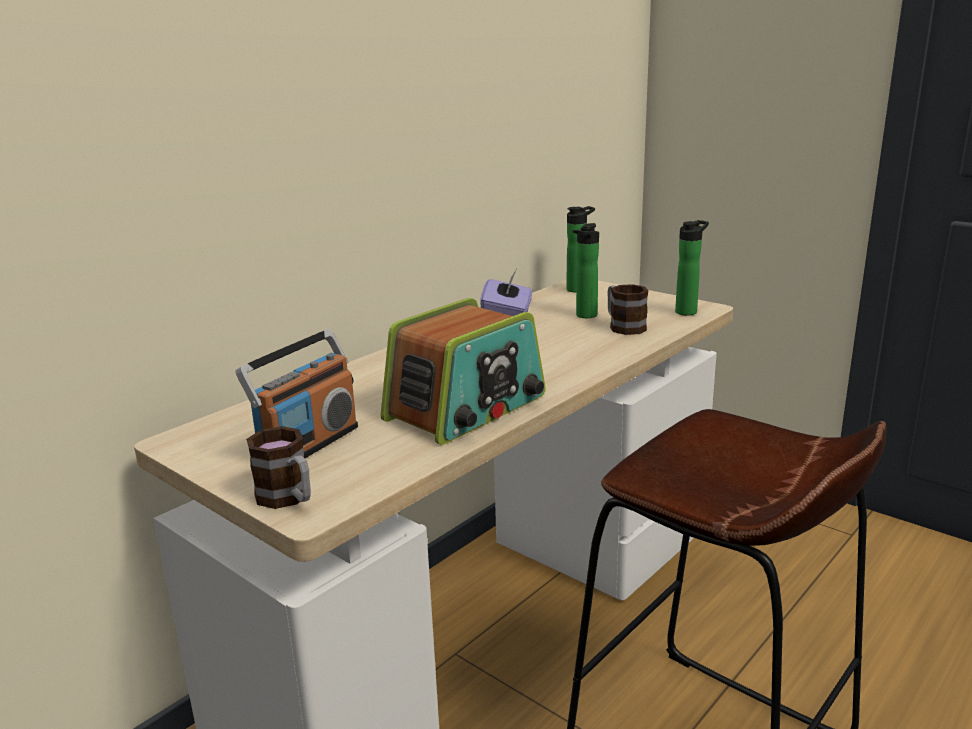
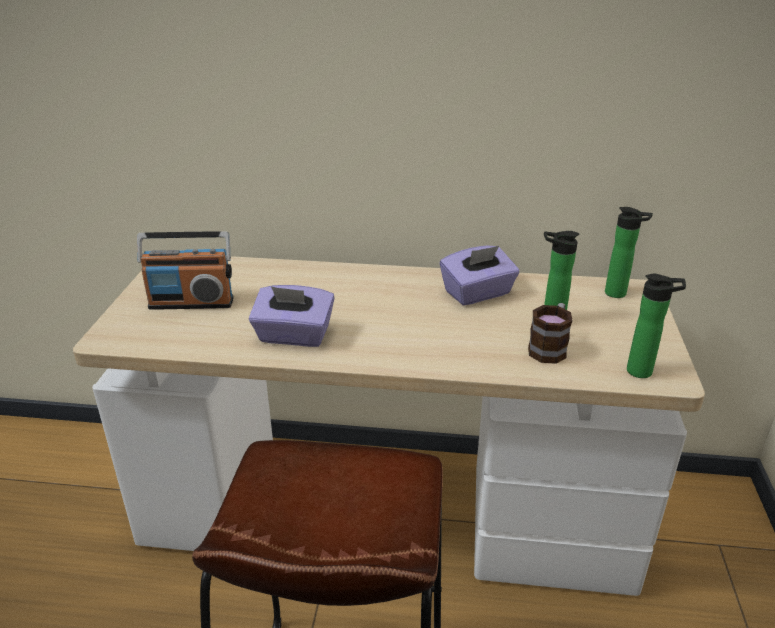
camera: 55 degrees right, 10 degrees up
mug [246,426,311,509] -> none
radio [381,298,546,445] -> purple tissue box [249,285,335,347]

